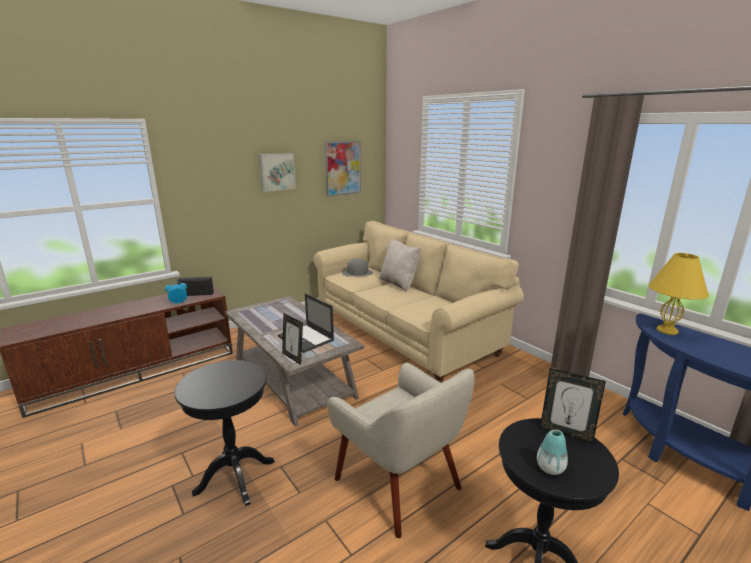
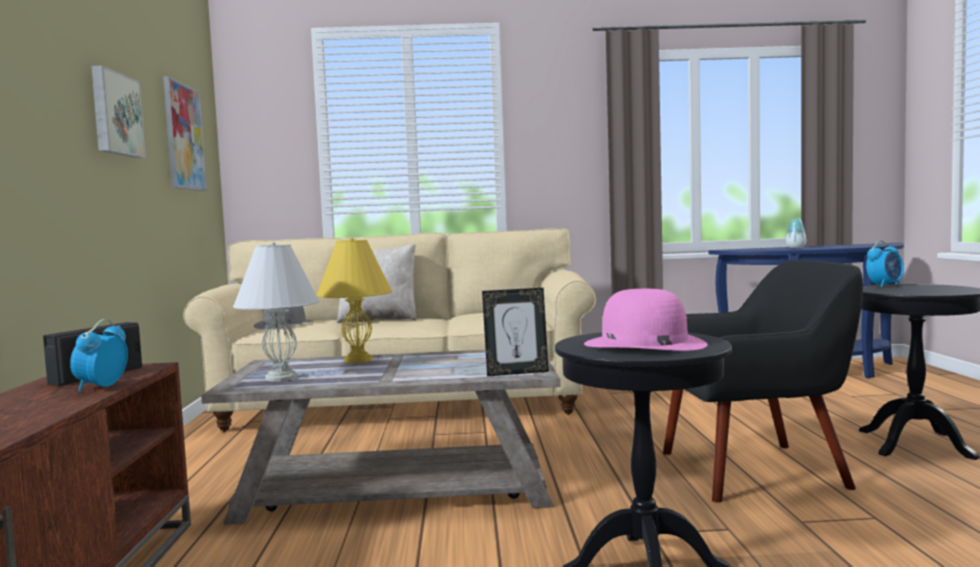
camera: 55 degrees left, 15 degrees down
laptop [278,293,334,353] -> none
beige armchair [327,363,475,538] -> black armchair [663,260,863,503]
vase [537,430,568,475] -> vase moved to [786,218,806,248]
picture frame [540,368,606,443] -> alarm clock [866,240,904,287]
yellow table lamp [649,253,709,335] -> yellow table lamp moved to [316,238,392,363]
none -> white table lamp [233,242,320,382]
none -> pink hat [584,289,708,351]

